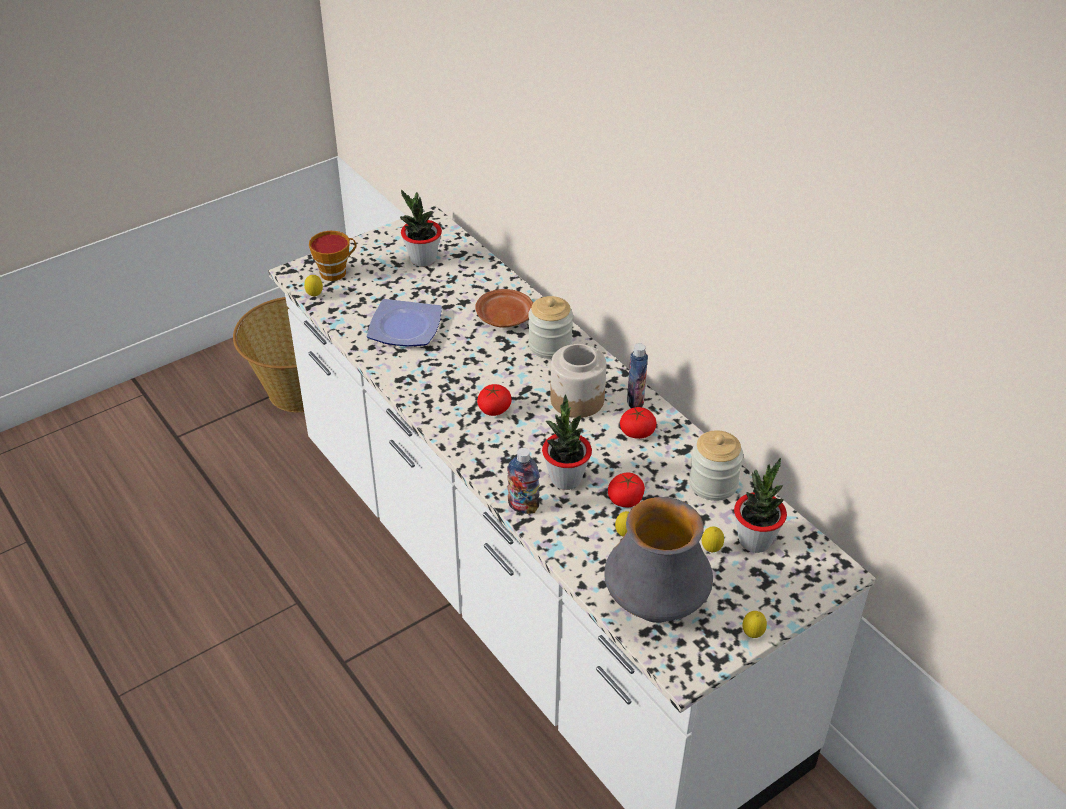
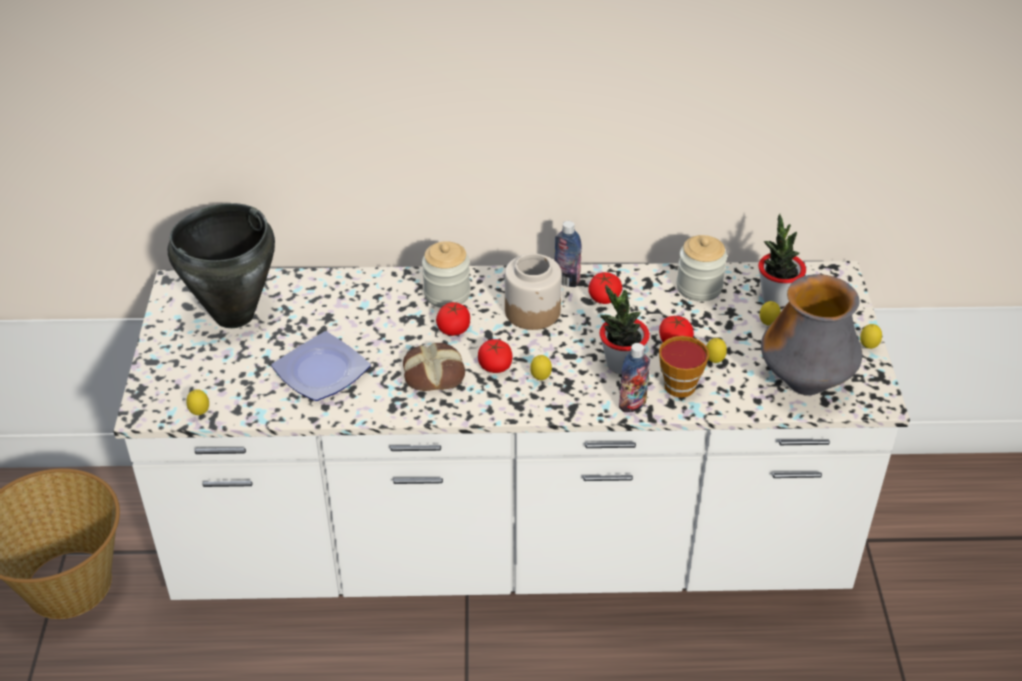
camera: 55 degrees left, 0 degrees up
cup [309,231,356,281] -> cup moved to [659,336,709,398]
potted plant [400,190,442,267] -> black cooking pot [168,203,275,328]
brown plate [475,289,533,327] -> none
none -> bread [403,343,465,391]
none -> tomato [436,302,470,336]
none -> lemon [530,355,552,380]

